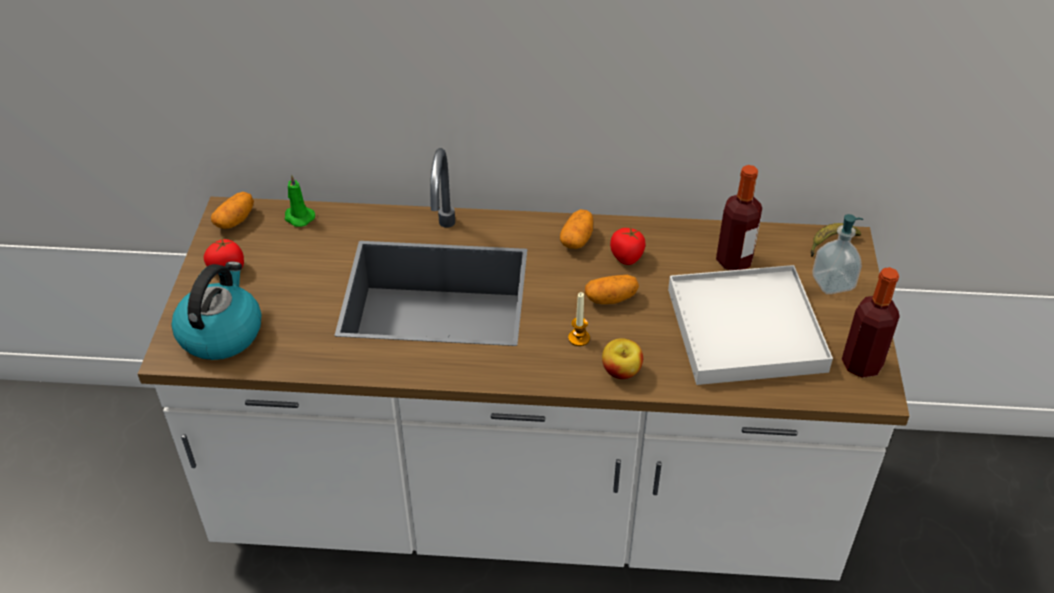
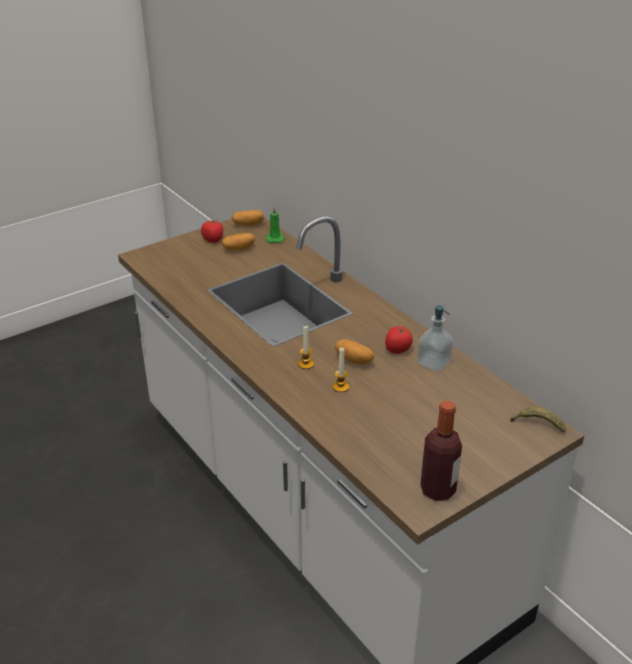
camera: 50 degrees right, 10 degrees down
kettle [171,262,261,360] -> none
potato [560,209,593,249] -> potato moved to [222,233,255,251]
apple [602,338,643,379] -> none
white tray [668,265,833,385] -> none
bottle [716,165,762,270] -> none
soap dispenser [813,214,863,294] -> soap dispenser moved to [417,305,453,372]
none -> candle [333,347,349,392]

